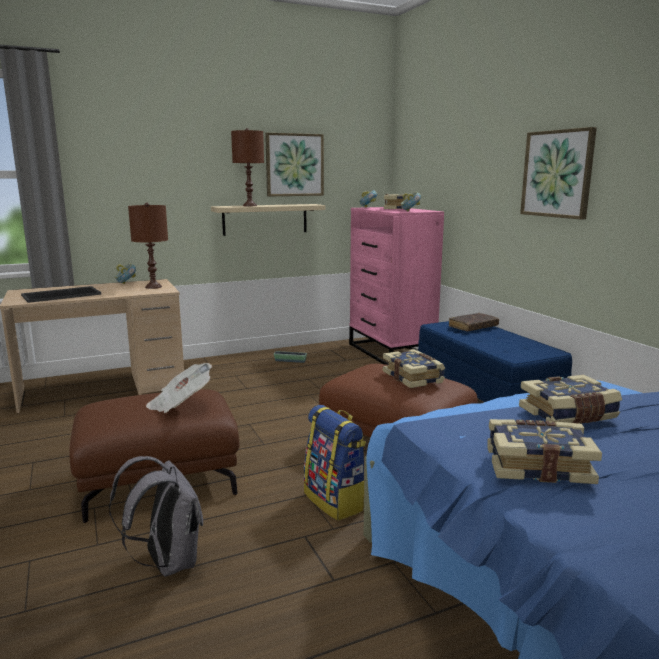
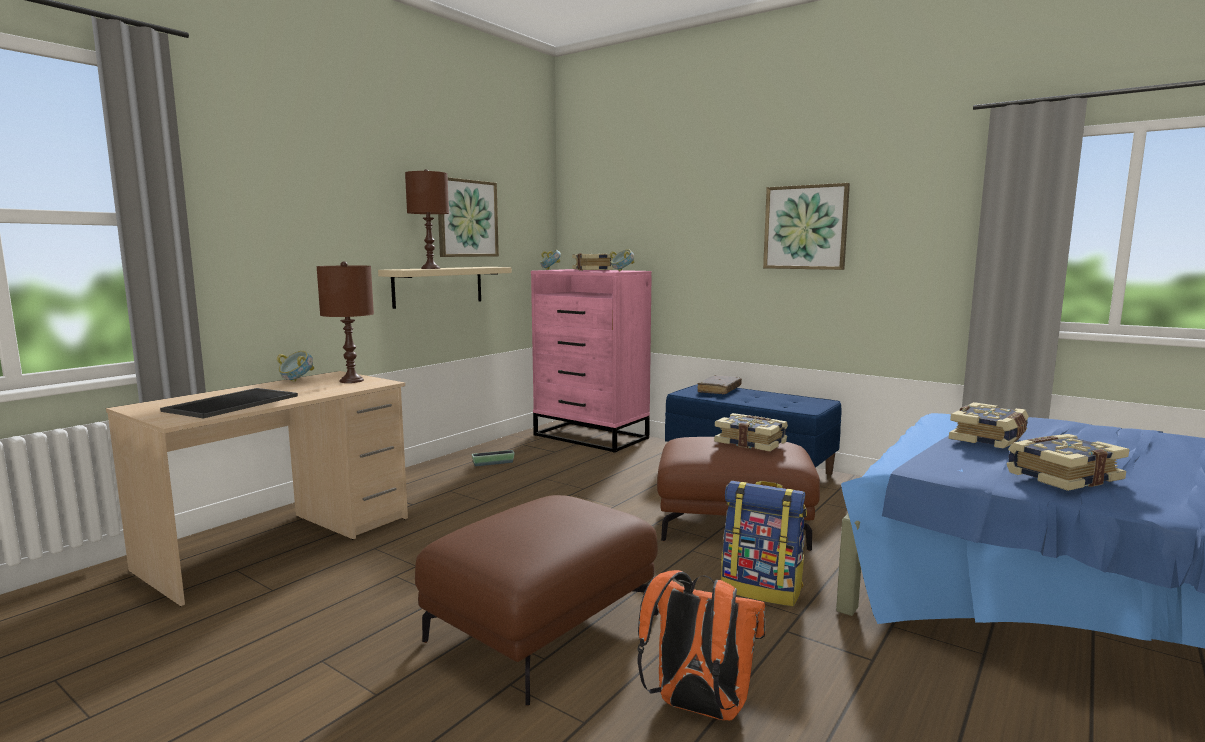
camera: 30 degrees left, 5 degrees down
grey backpack [109,456,203,577] -> orange backpack [637,570,765,720]
newspaper [146,363,212,413] -> none

